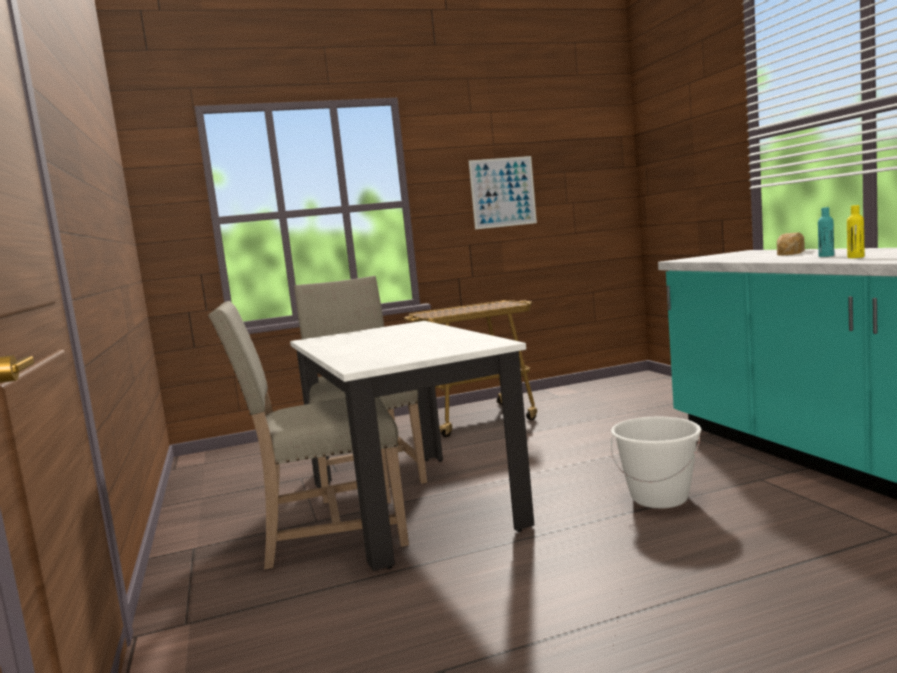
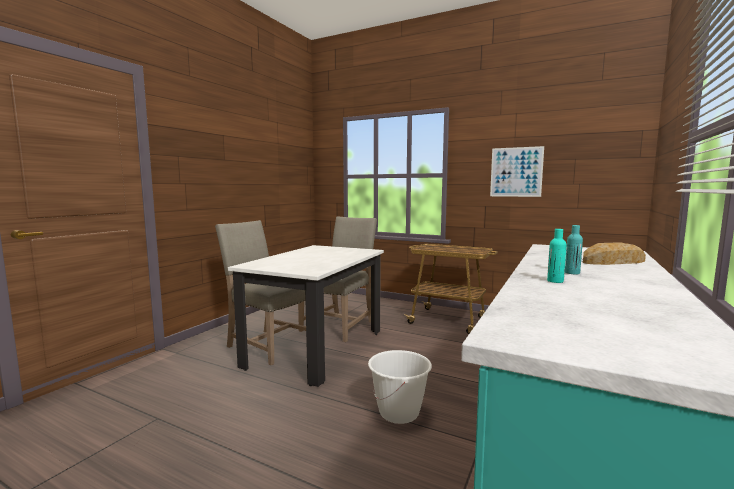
camera: 45 degrees right, 0 degrees up
yellow bottle [847,205,864,258] -> turquoise bottle [547,229,567,283]

